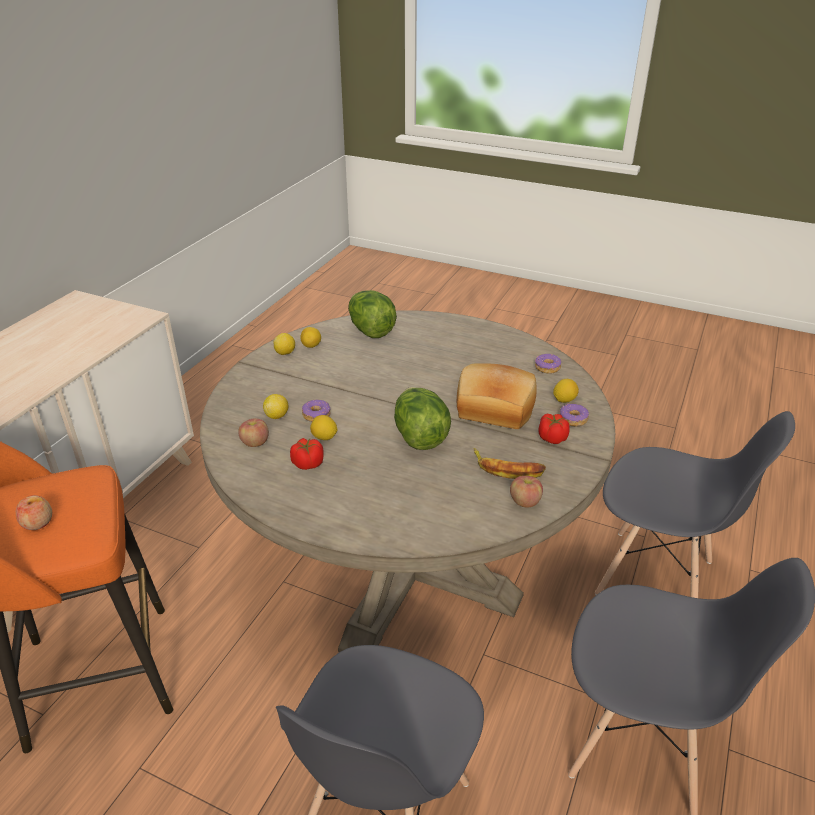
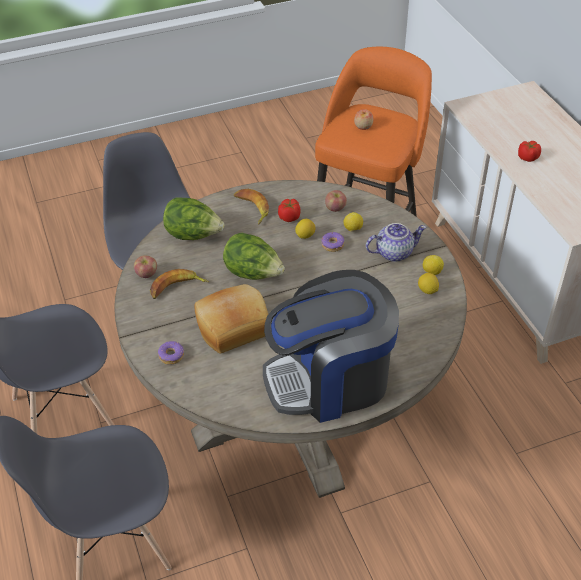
camera: 135 degrees right, 10 degrees up
lettuce [348,290,397,338] -> lettuce moved to [163,197,225,240]
donut [535,354,561,374] -> none
tomato [538,413,570,444] -> tomato moved to [518,141,541,162]
lemon [553,379,579,403] -> none
none -> banana [234,189,269,225]
none -> coffee machine [263,270,399,423]
none -> teapot [366,223,426,262]

